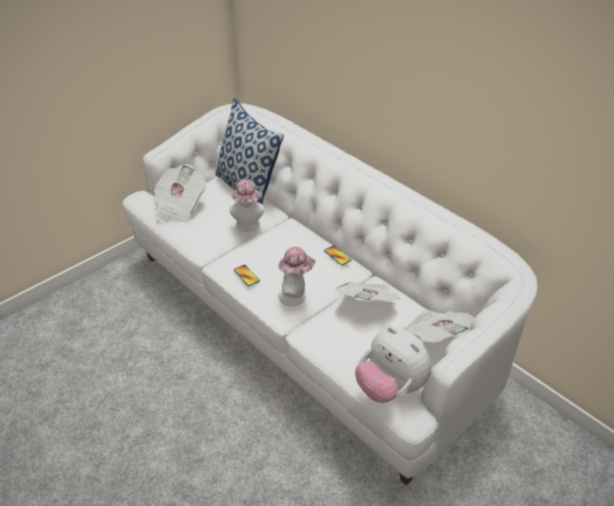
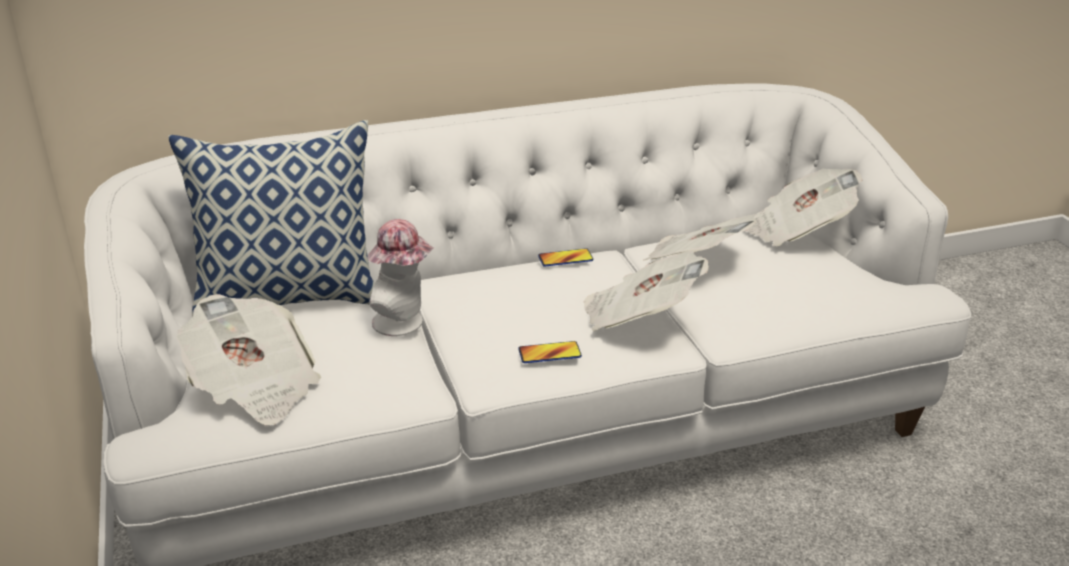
camera: 65 degrees left, 10 degrees down
hat [278,247,316,306] -> newspaper [583,251,709,331]
plush toy [355,327,431,403] -> none

